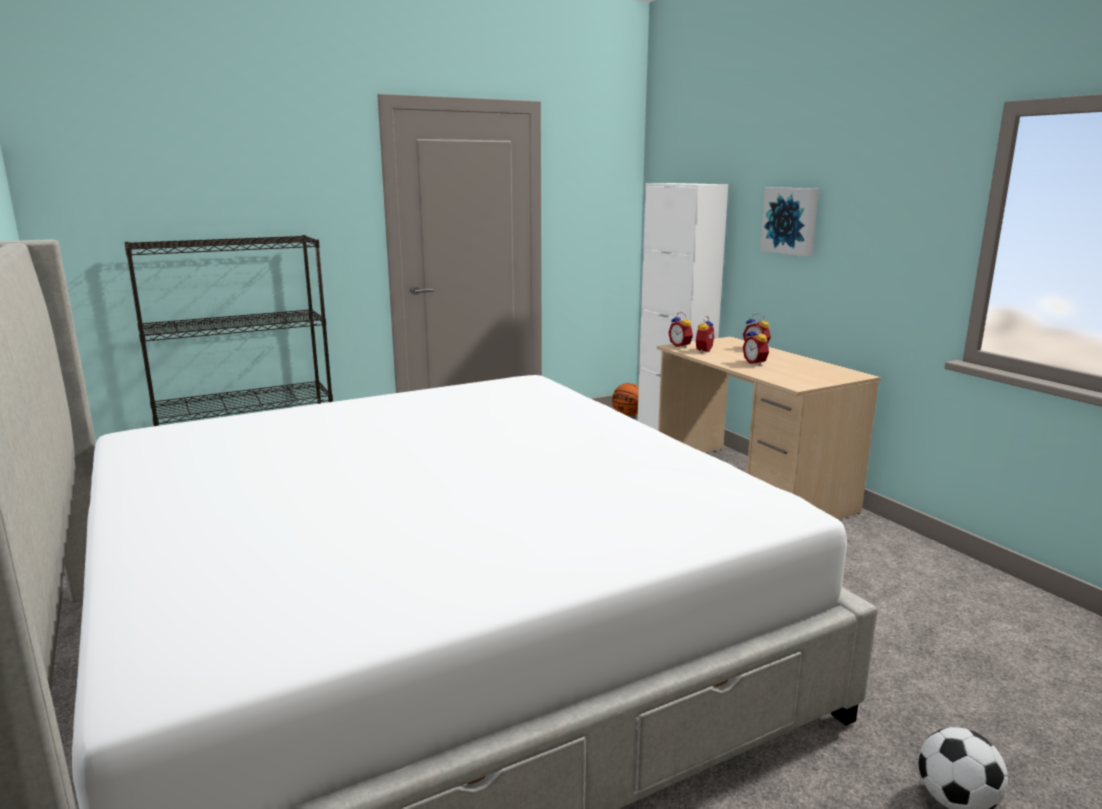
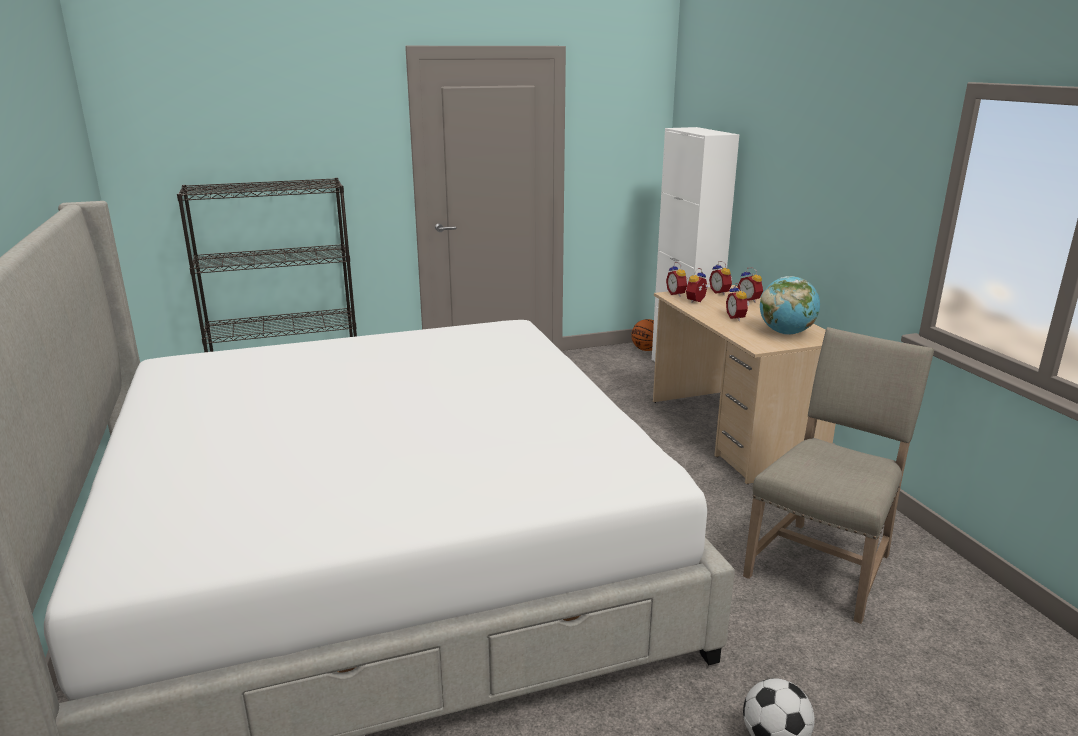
camera: 10 degrees right, 5 degrees up
picture [760,187,819,257] -> none
none -> alarm clock [709,261,733,295]
none -> beige chair [743,327,934,624]
none -> globe [760,276,820,335]

